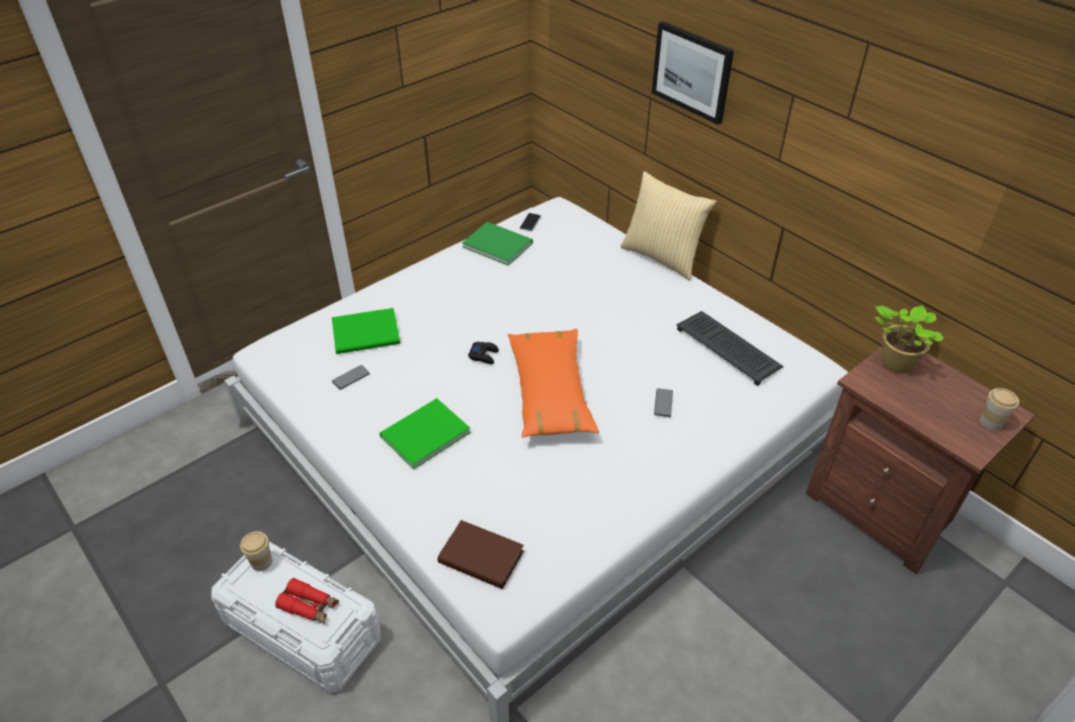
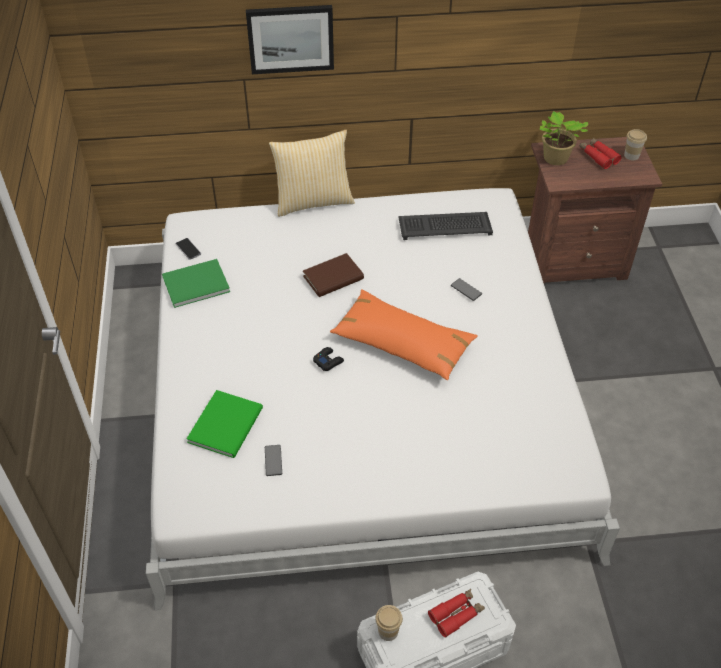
camera: 55 degrees left, 5 degrees up
green book [379,398,471,470] -> none
brown book [438,520,524,589] -> brown book moved to [303,253,364,297]
none -> red binoculars [580,138,622,169]

